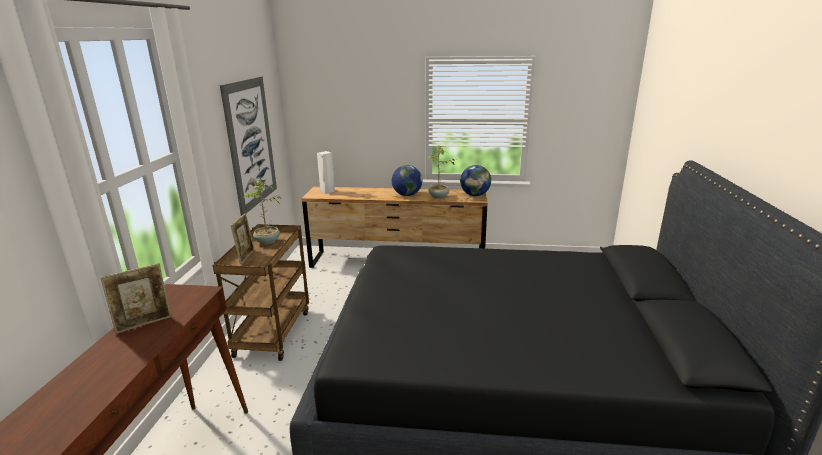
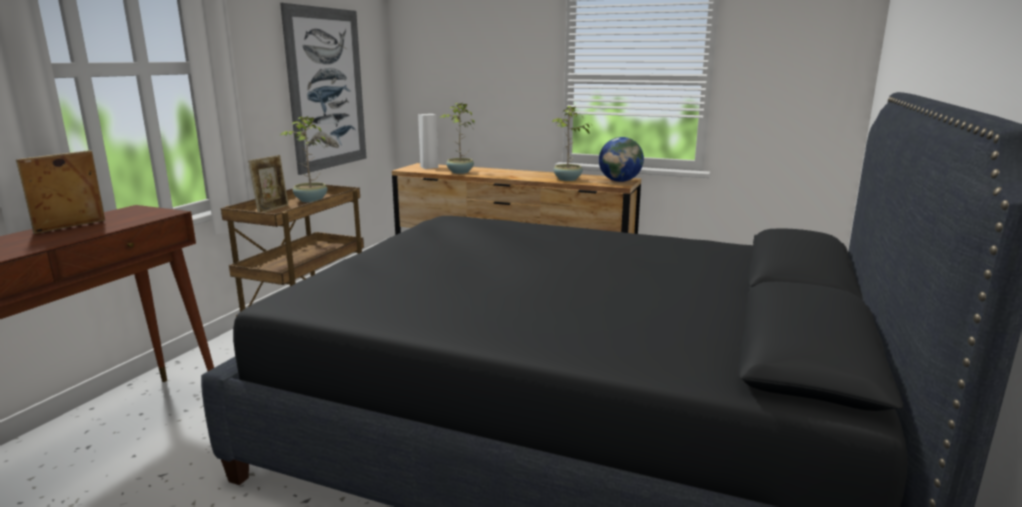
camera: 15 degrees right, 5 degrees down
picture frame [100,263,172,334] -> picture frame turned 150 degrees clockwise [16,150,105,234]
globe [392,165,422,196] -> none
none -> potted plant [440,103,475,174]

